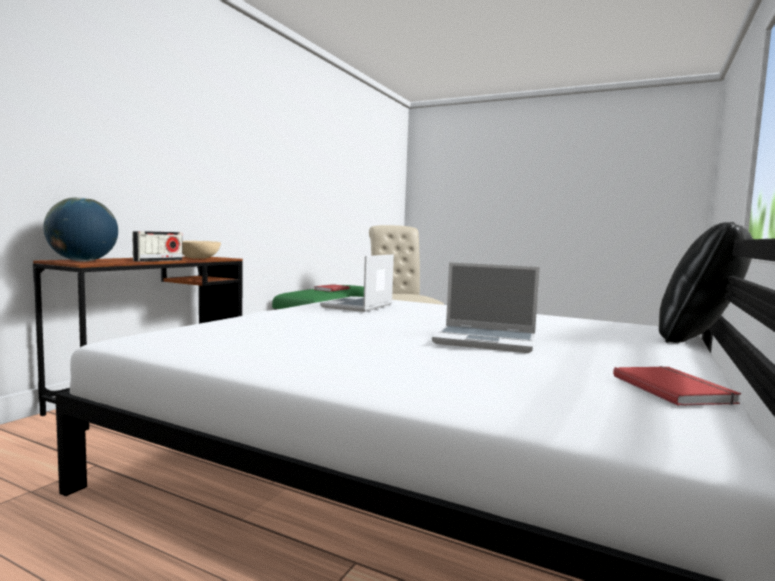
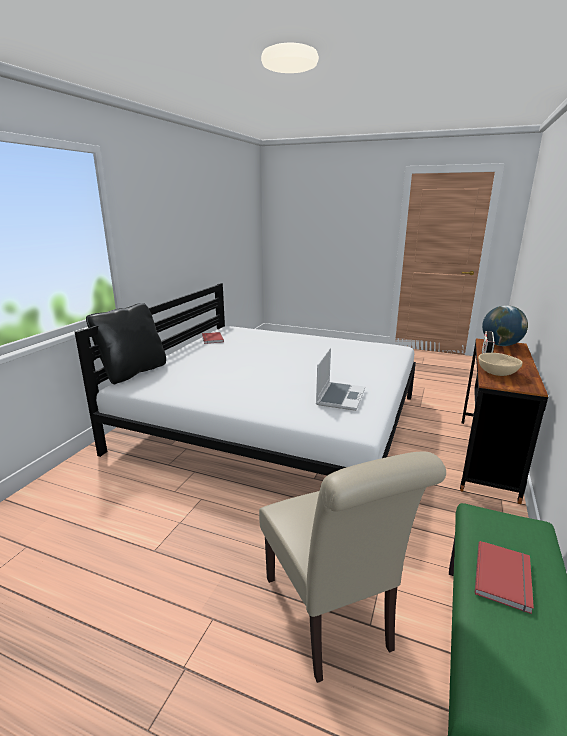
camera: 175 degrees right, 15 degrees up
laptop [432,262,540,353] -> none

